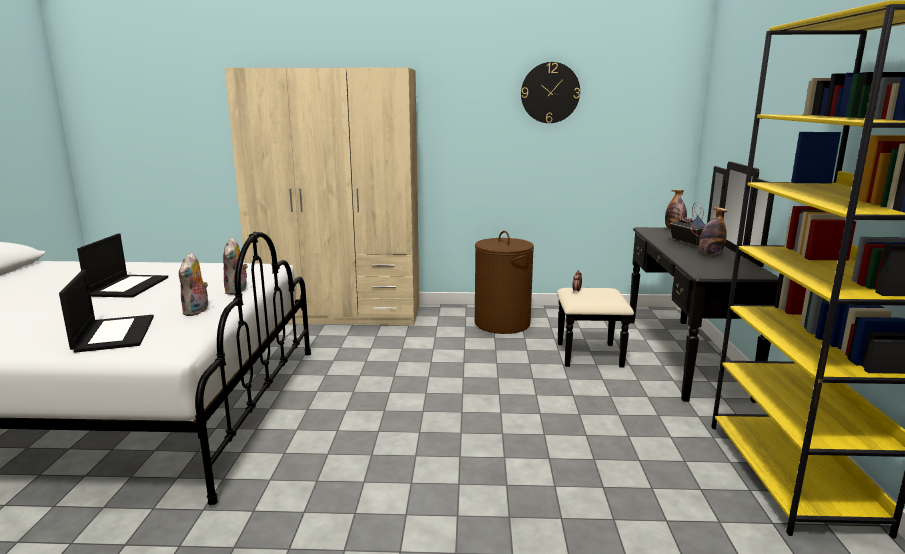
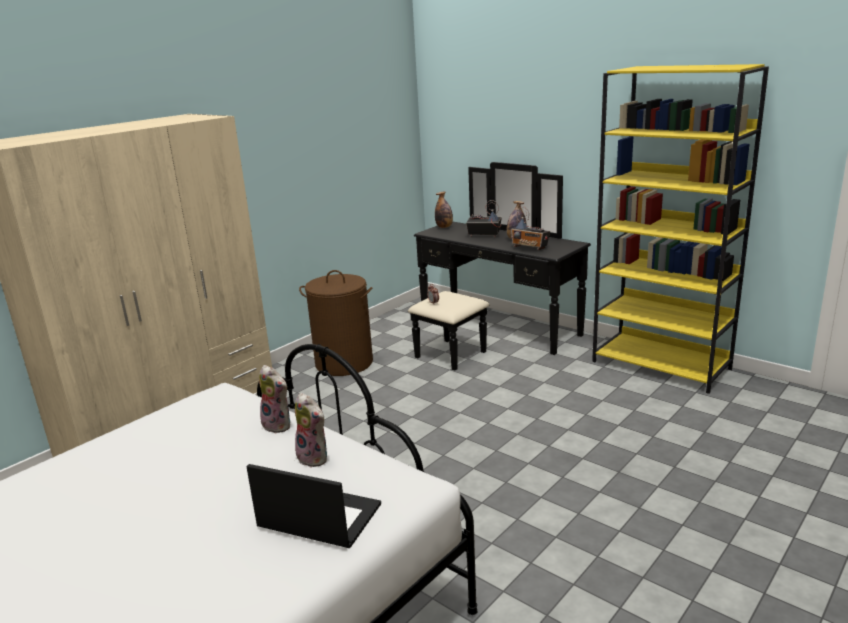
camera: 50 degrees left, 5 degrees up
laptop [77,233,168,298] -> none
wall clock [521,62,580,123] -> none
none -> radio [511,207,550,250]

